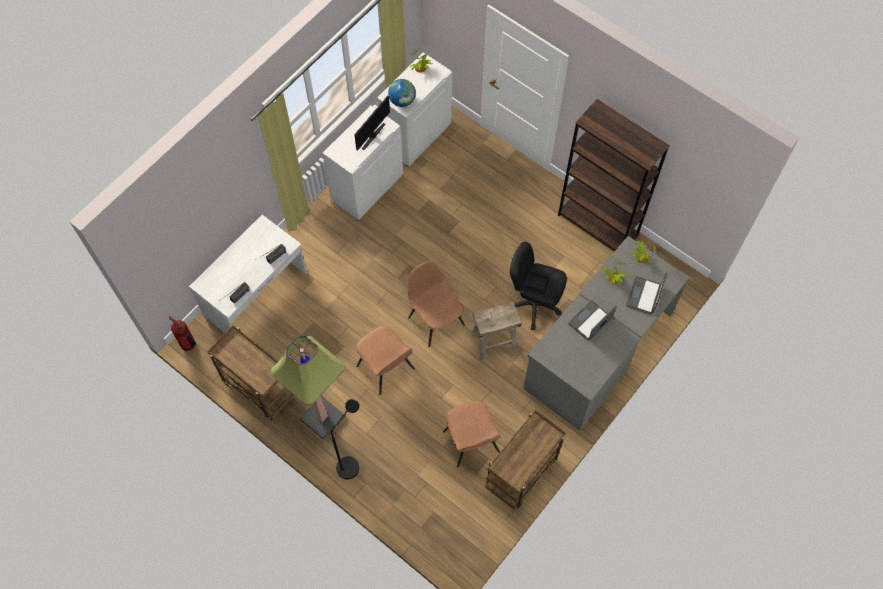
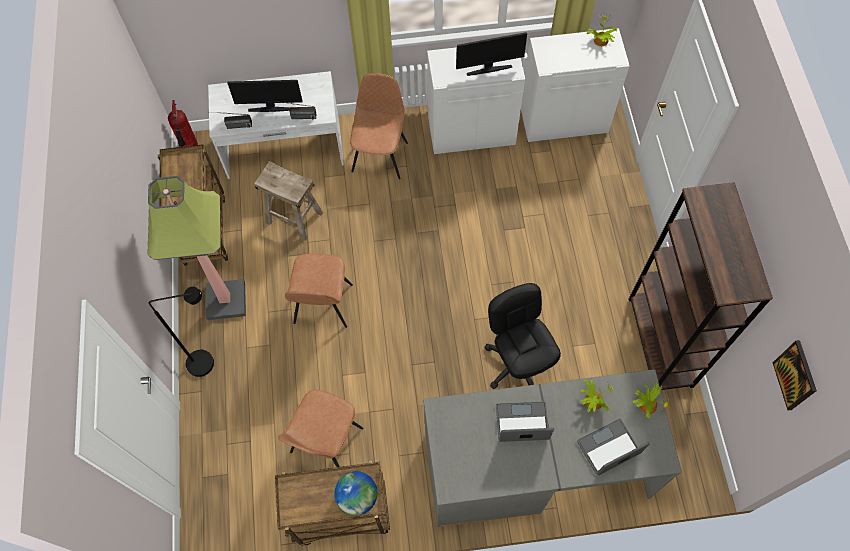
camera: 45 degrees right, 0 degrees up
globe [388,79,416,107] -> globe moved to [334,471,377,516]
brown chair [408,260,465,347] -> brown chair moved to [350,73,408,179]
beige stool [471,302,521,360] -> beige stool moved to [254,161,323,241]
none -> monitor [227,80,303,112]
none -> picture [773,340,817,411]

